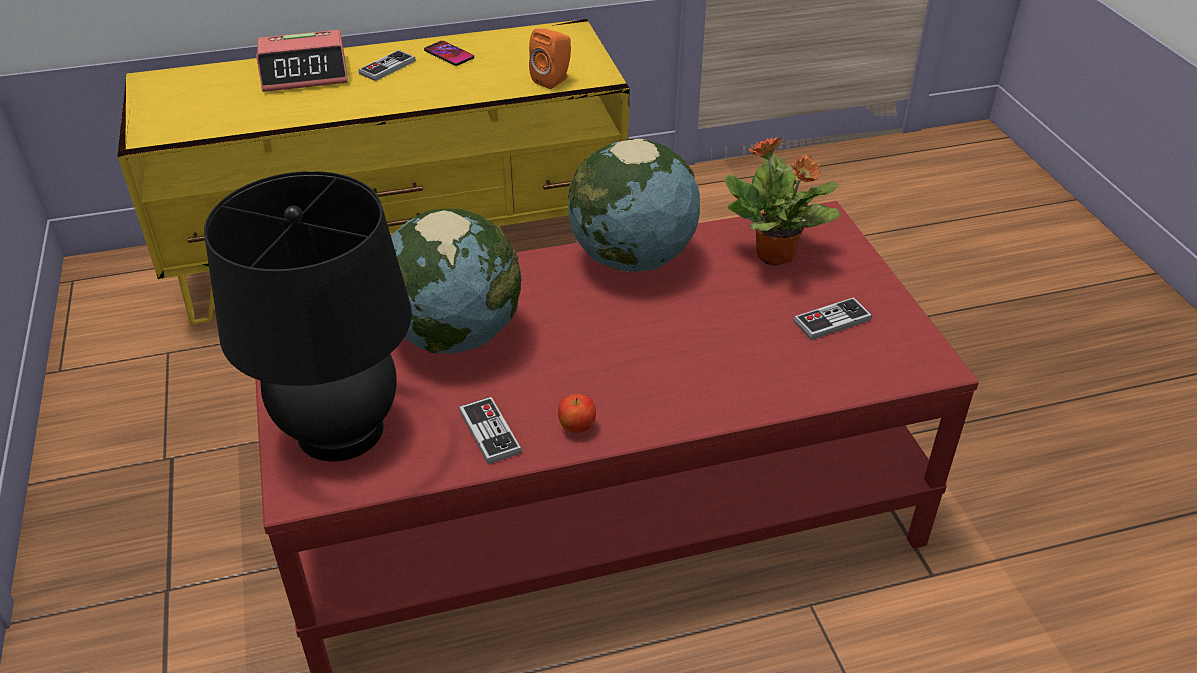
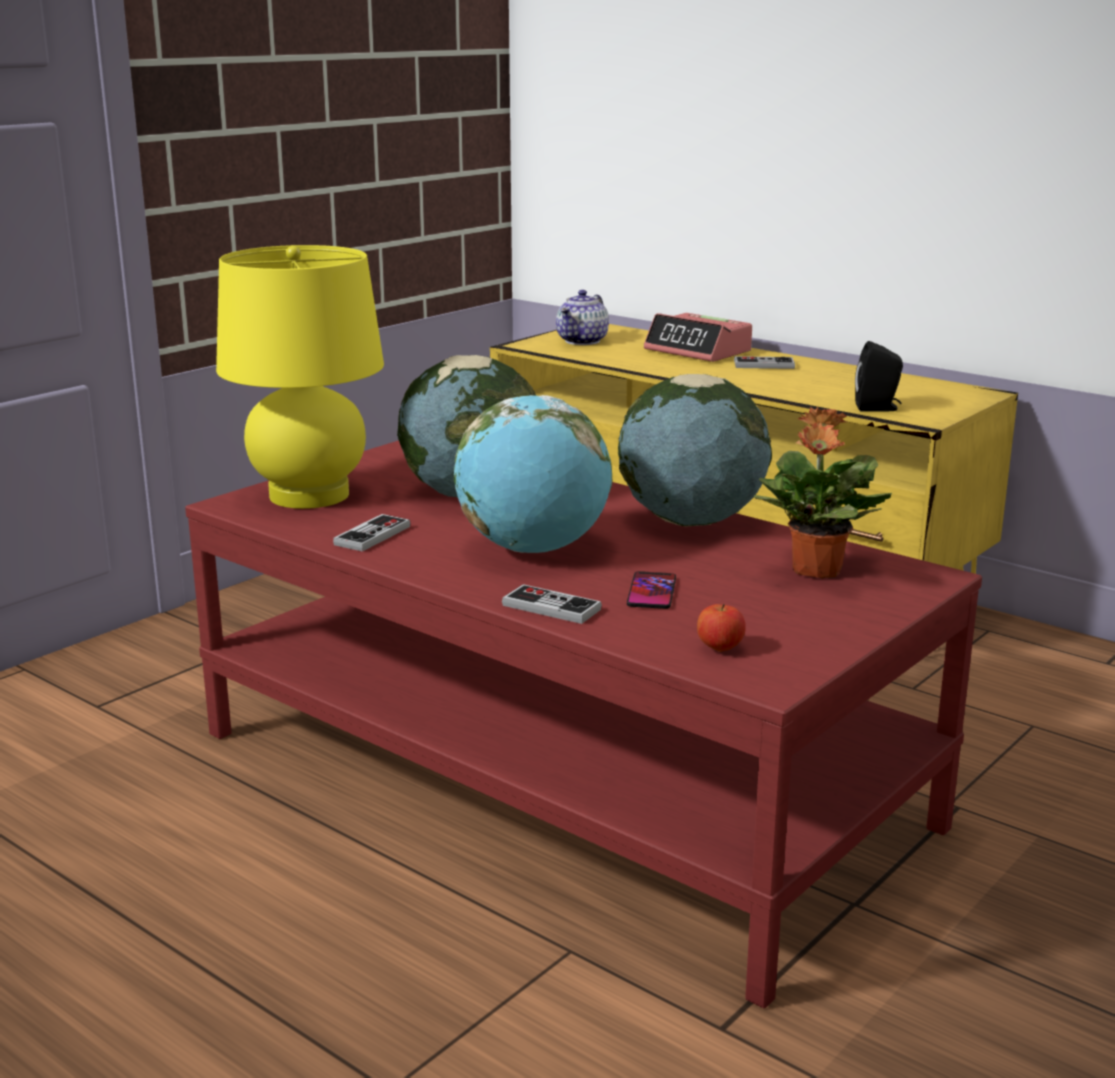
camera: 55 degrees right, 20 degrees down
black table lamp [204,171,412,462] -> yellow table lamp [216,245,384,509]
phone [424,41,474,66] -> phone moved to [627,571,676,609]
orange speaker [529,28,571,89] -> black speaker [855,341,903,412]
apple [558,394,596,433] -> apple moved to [697,603,746,652]
game controller [793,297,872,340] -> game controller moved to [502,584,602,624]
none -> globe [454,395,612,553]
none -> teapot [556,290,609,345]

